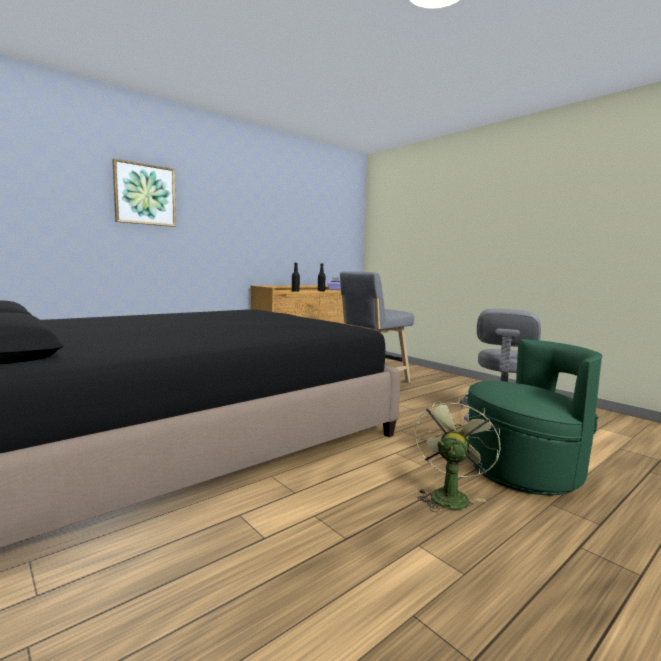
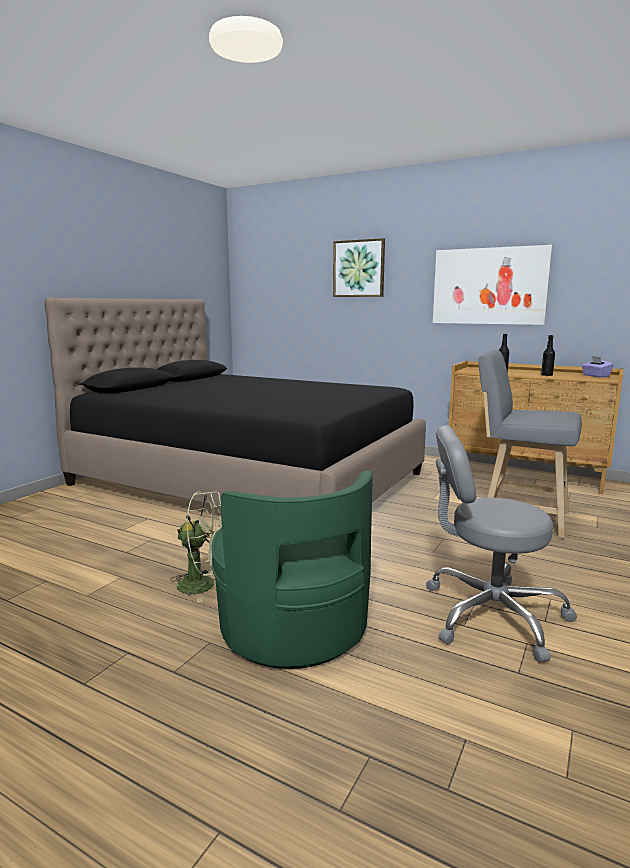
camera: 70 degrees right, 5 degrees up
none -> picture [433,245,552,325]

